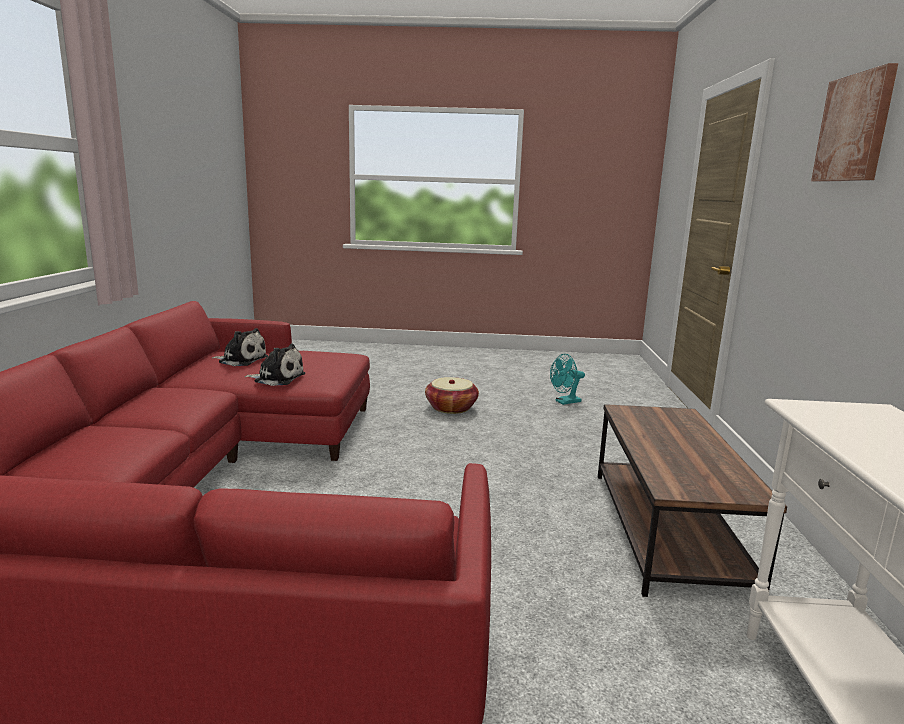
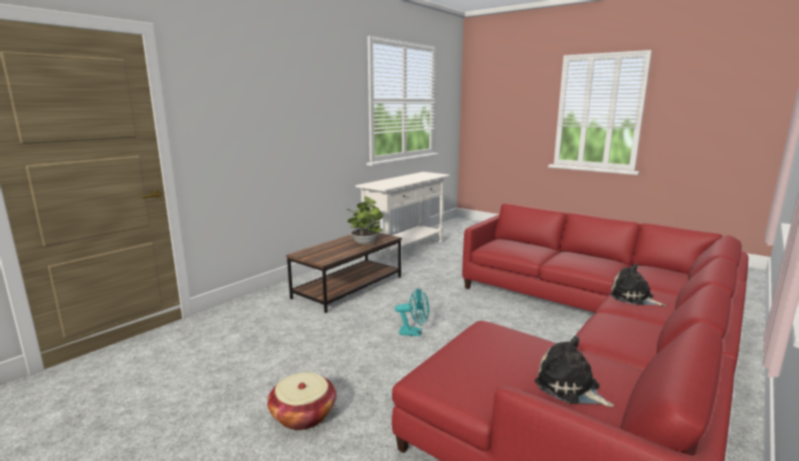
camera: 145 degrees left, 0 degrees up
plush toy [244,343,305,386] -> plush toy moved to [609,264,666,306]
turquoise fan [550,354,585,405] -> turquoise fan moved to [395,288,429,336]
picture [811,63,898,182] -> none
none -> potted plant [346,196,383,245]

